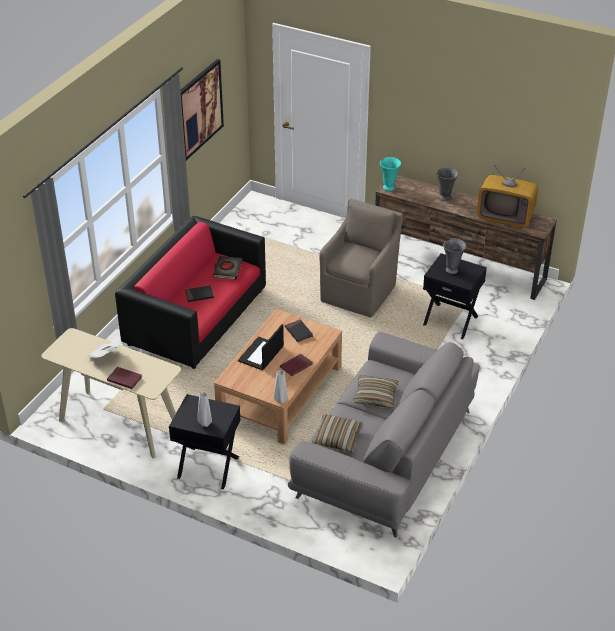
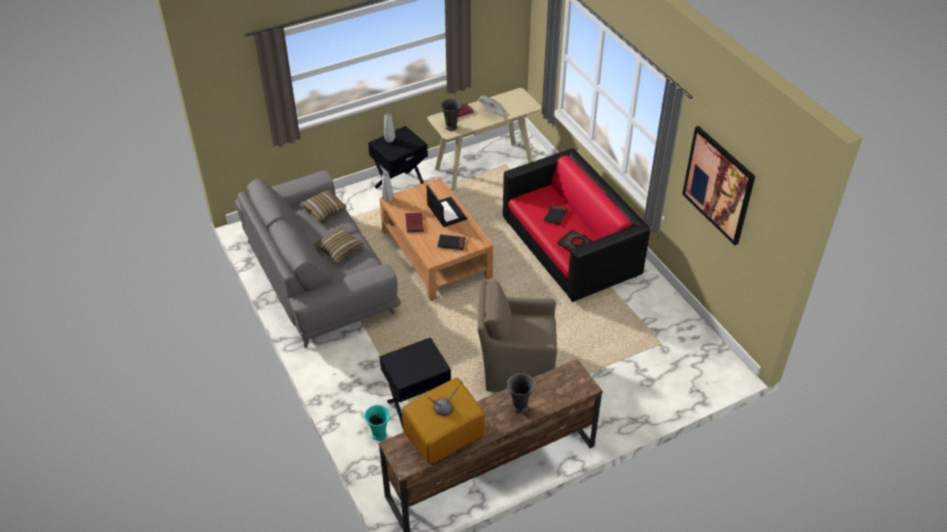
camera: 125 degrees right, 5 degrees up
brown armchair [319,199,403,318] -> brown armchair turned 120 degrees clockwise [477,280,557,392]
turquoise vase [380,157,401,191] -> turquoise vase moved to [365,405,390,441]
grey vase [443,238,466,274] -> grey vase moved to [441,99,461,131]

